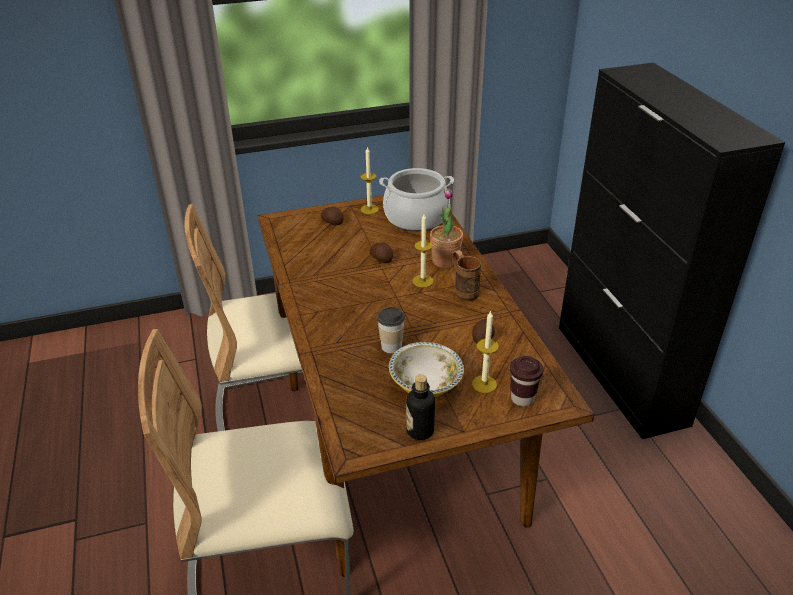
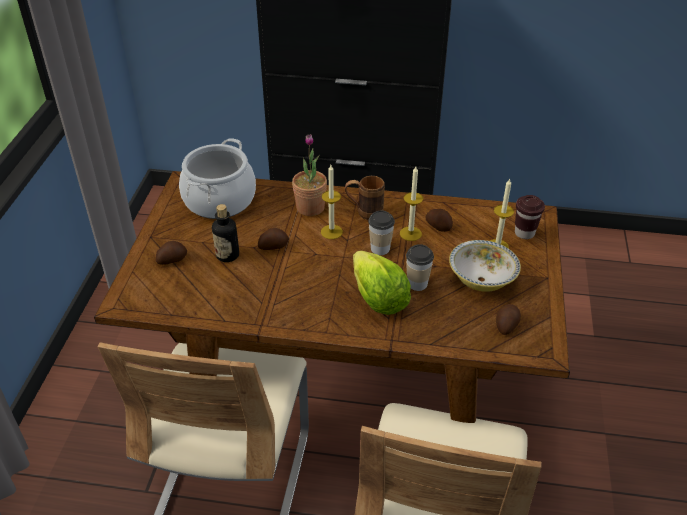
camera: 65 degrees left, 5 degrees up
candle [361,147,379,214] -> candle moved to [400,166,423,241]
bottle [406,374,435,440] -> bottle moved to [212,204,239,262]
none -> lettuce [353,251,411,315]
none -> cup [368,210,395,255]
none -> potato [496,304,521,335]

